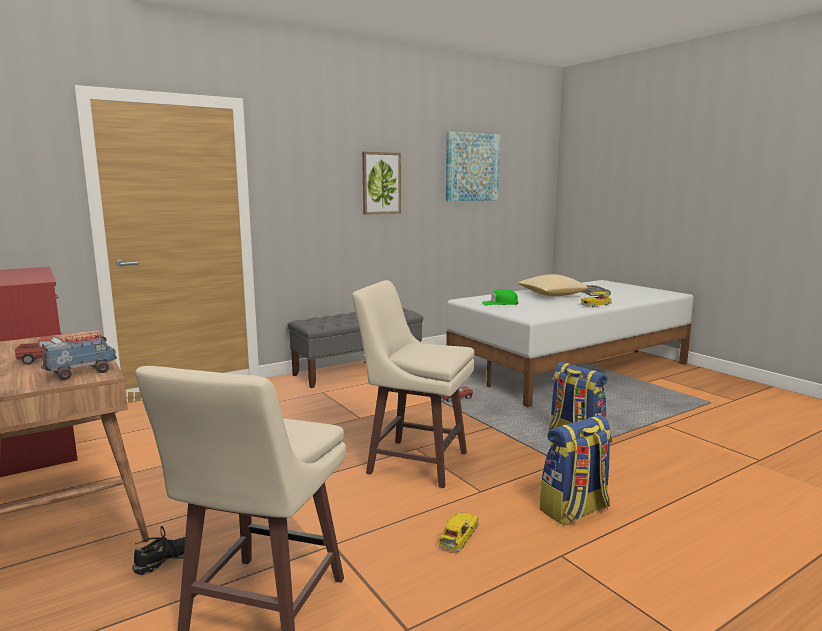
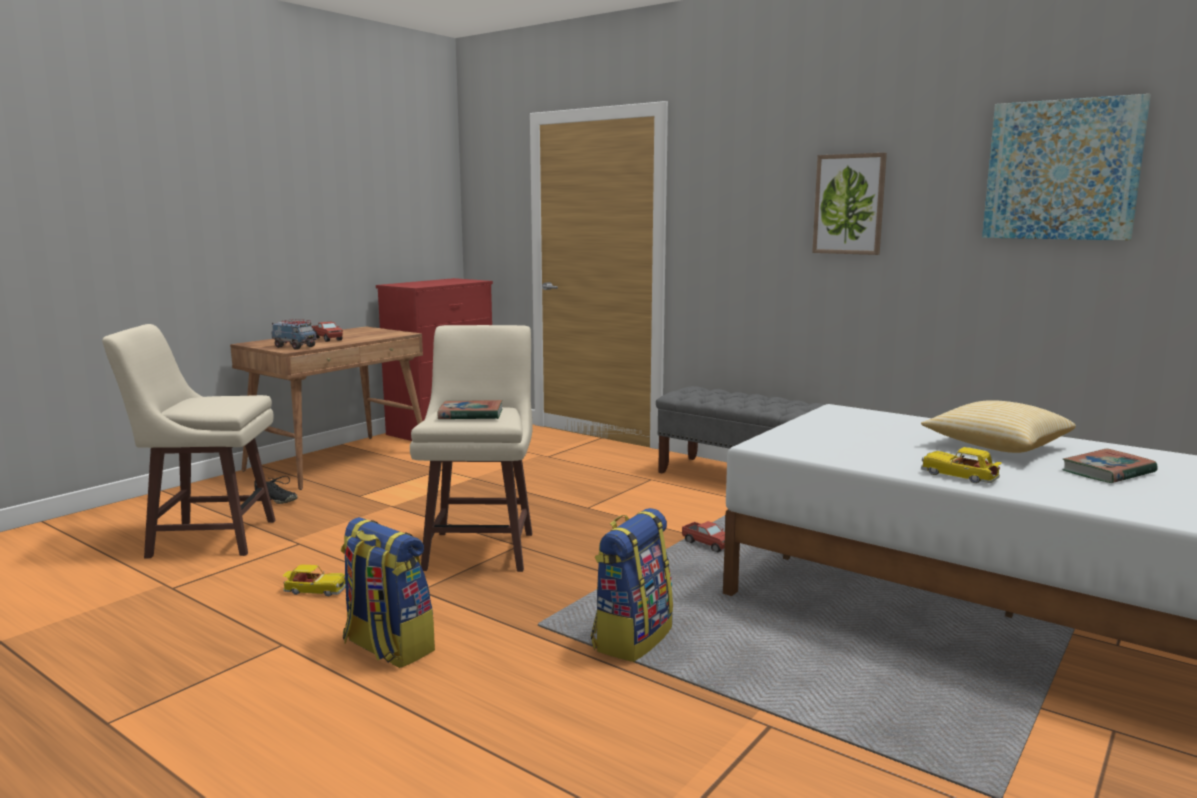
camera: 70 degrees right, 0 degrees up
green cap [482,289,518,305] -> none
none -> book [438,400,503,419]

